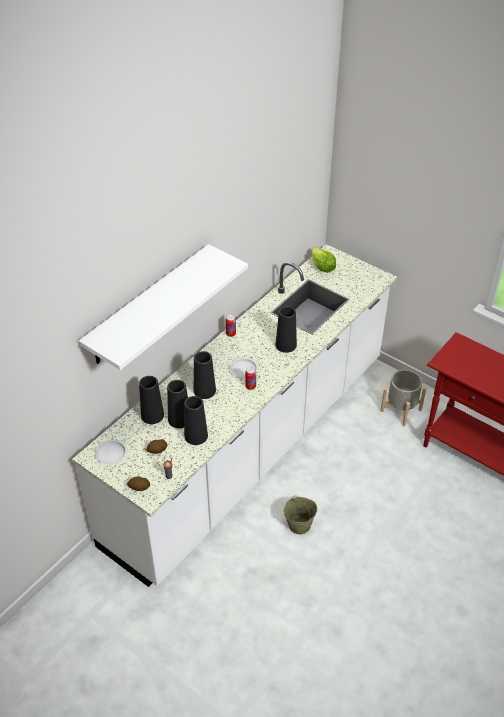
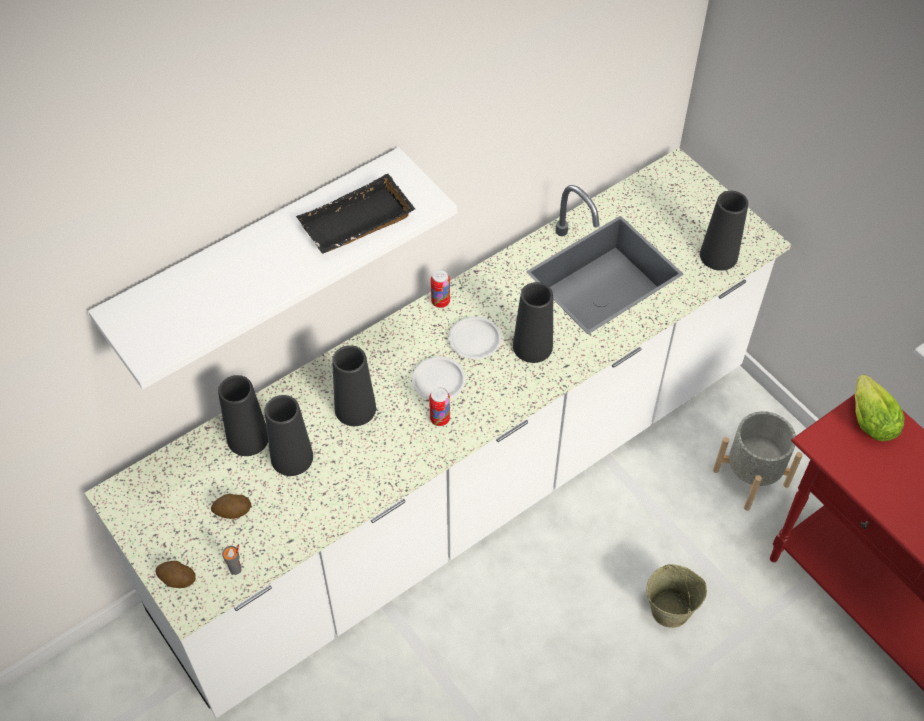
camera: 15 degrees right, 10 degrees up
white plate [95,440,127,465] -> white plate moved to [449,316,502,359]
black vase [184,396,208,445] -> black vase moved to [700,191,748,271]
beige bucket [284,496,317,534] -> beige bucket moved to [646,564,707,628]
lettuce [312,247,336,273] -> lettuce moved to [855,375,904,441]
none -> black tray [296,174,415,254]

